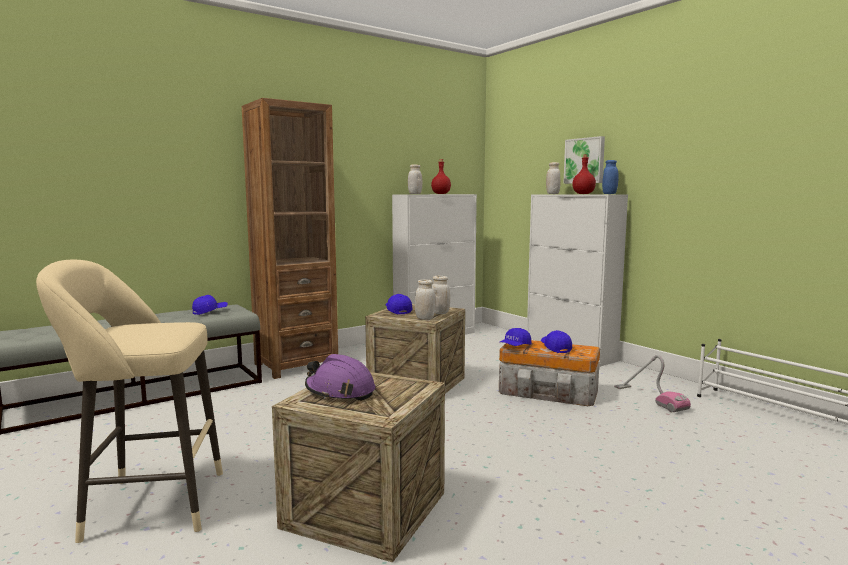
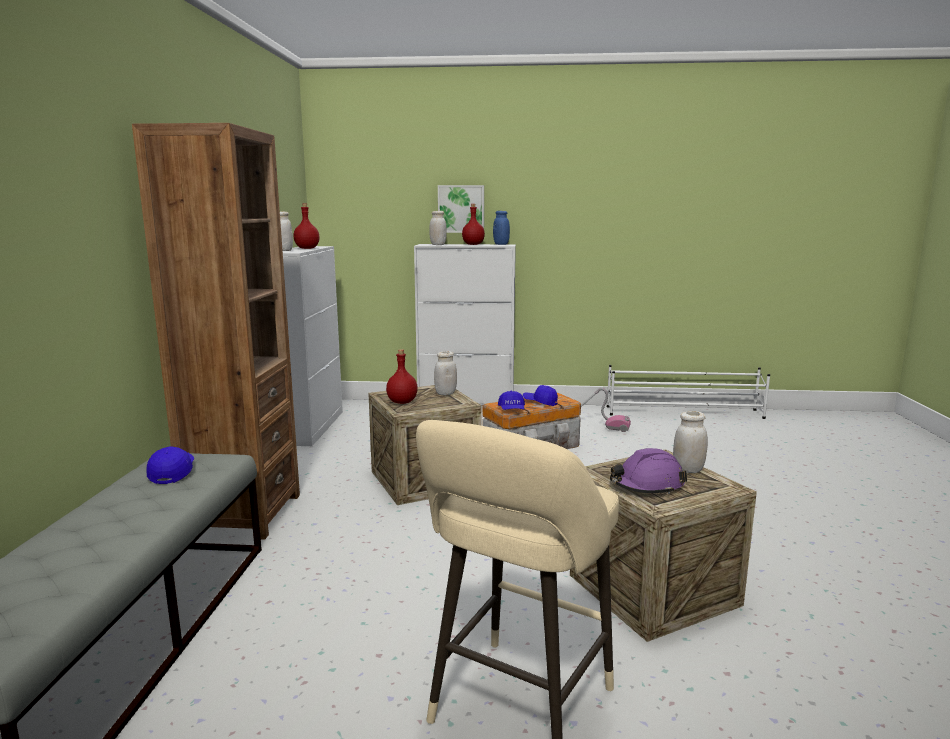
camera: 50 degrees left, 5 degrees up
blue cap [385,294,412,314] -> red bottle [386,349,418,404]
white jar [415,279,435,320] -> white jar moved to [673,411,708,473]

